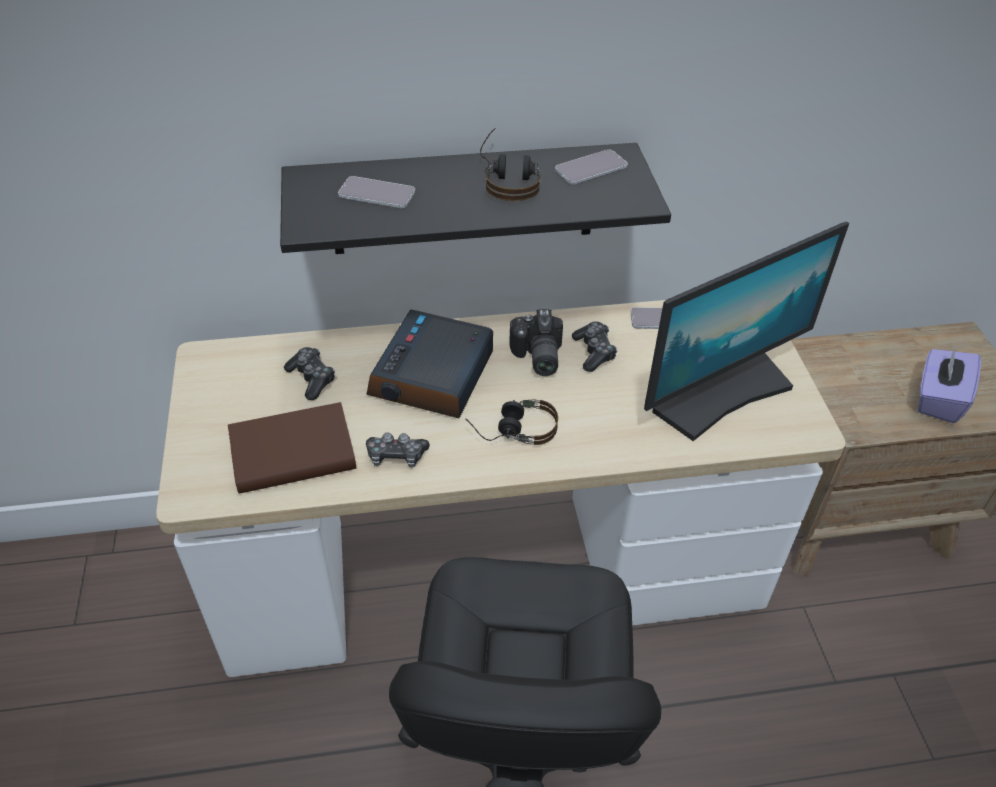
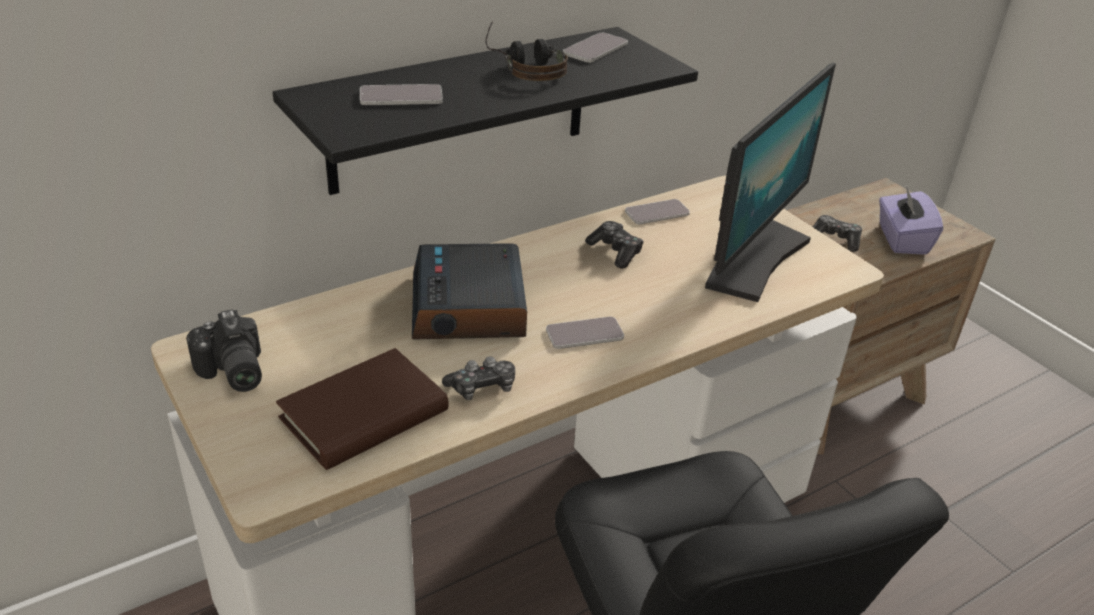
camera: 25 degrees left, 10 degrees down
game controller [284,347,335,400] -> game controller moved to [813,215,862,252]
headphones [465,399,558,445] -> phone [546,317,624,349]
camera [509,309,563,376] -> camera moved to [186,309,262,392]

